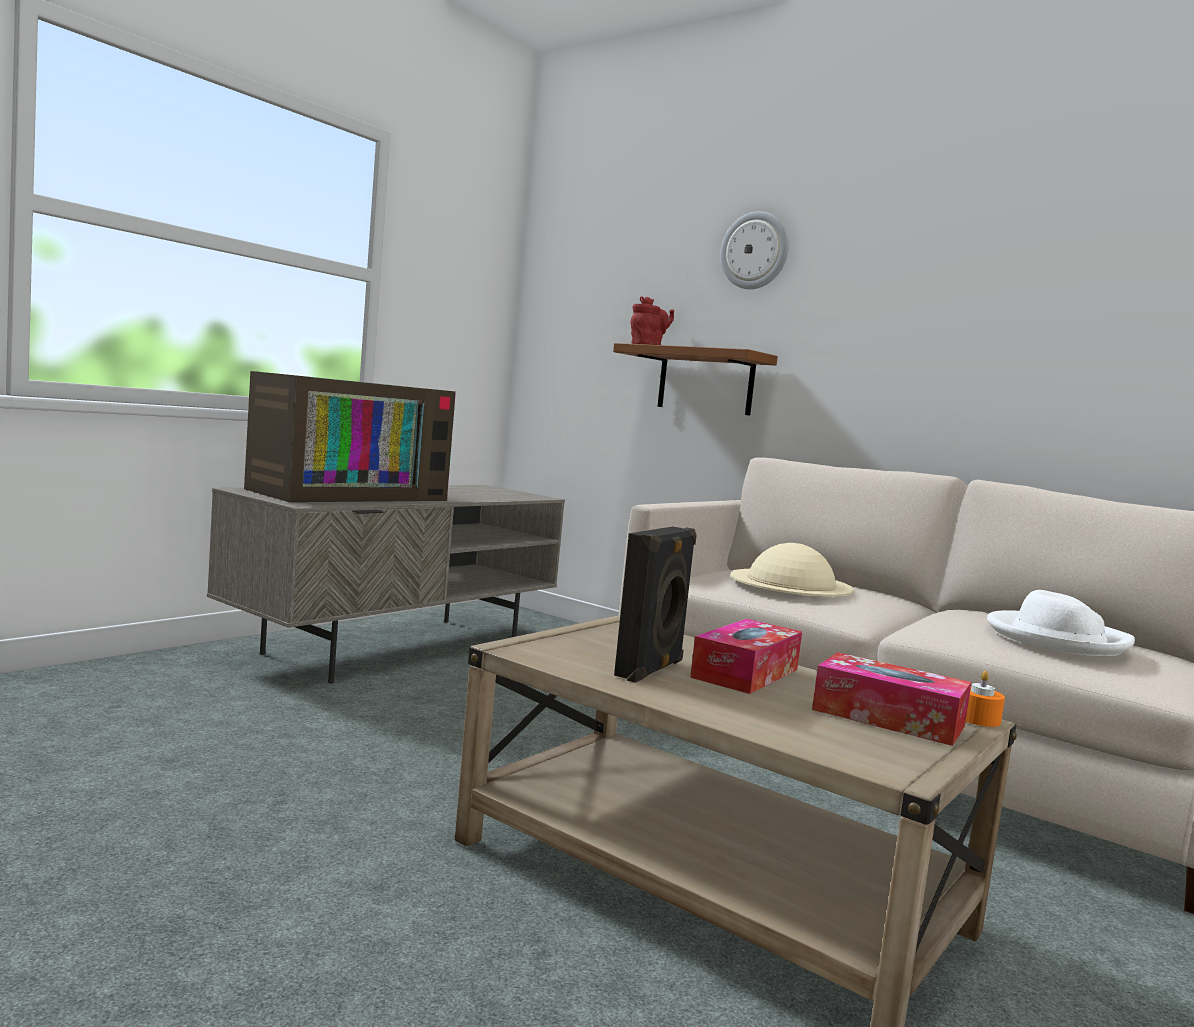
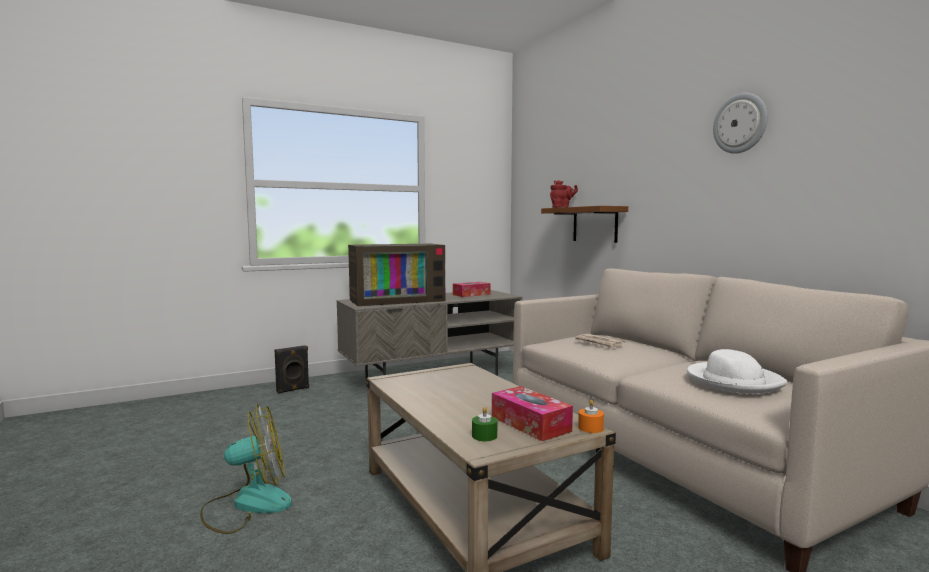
camera: 25 degrees right, 0 degrees up
black speaker [614,527,697,683] -> black speaker moved to [275,345,309,394]
tissue box [690,619,802,694] -> tissue box moved to [453,282,490,297]
wall clock [720,211,789,289] -> wall clock moved to [713,93,768,154]
beige hat [730,543,854,597] -> newspaper [574,334,625,350]
none -> fan [200,404,292,534]
none -> green candle [472,407,497,441]

